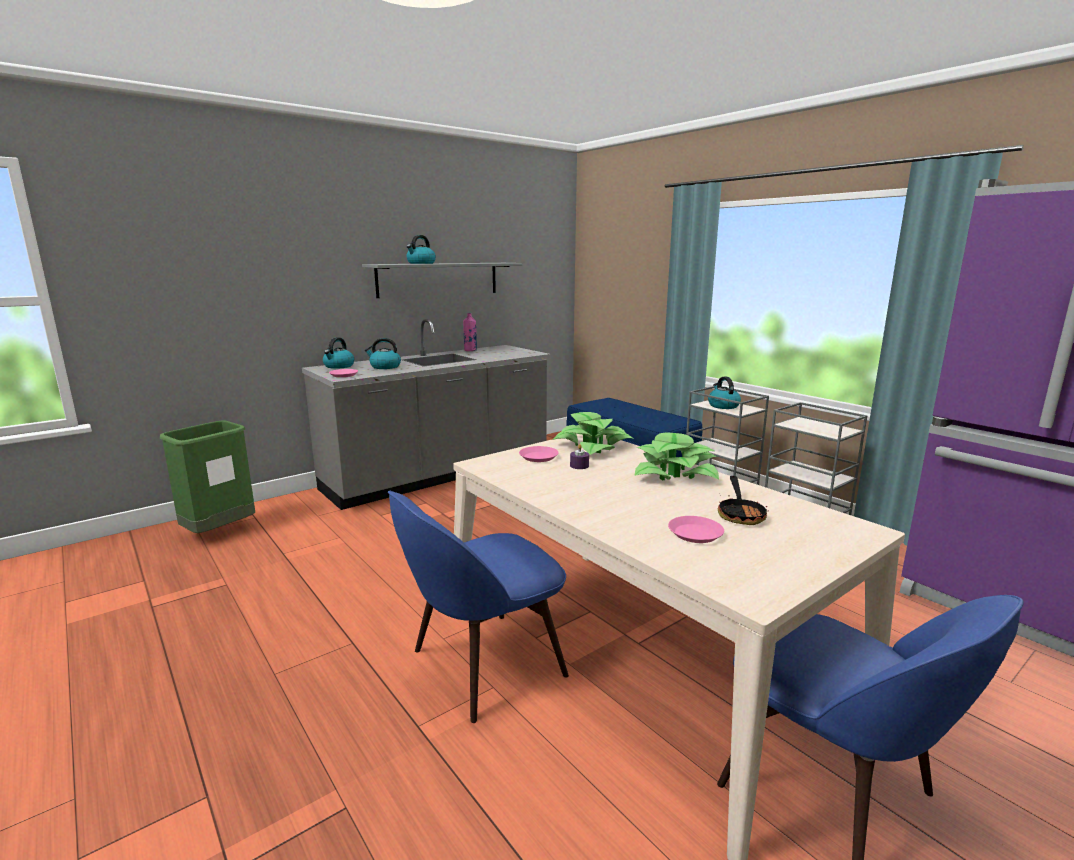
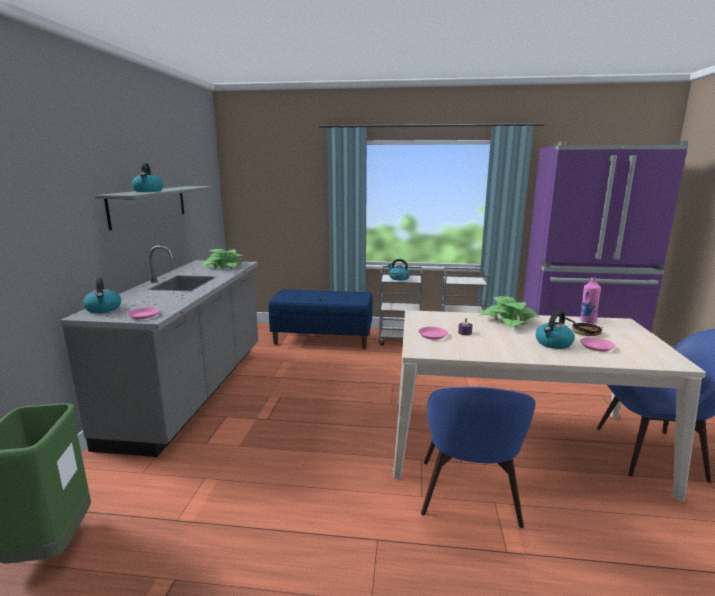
camera: 45 degrees left, 0 degrees up
kettle [365,338,401,369] -> kettle moved to [536,311,575,349]
pink bottle [463,313,477,351] -> pink bottle moved to [580,277,601,323]
potted plant [553,412,634,455] -> potted plant moved to [202,249,243,268]

